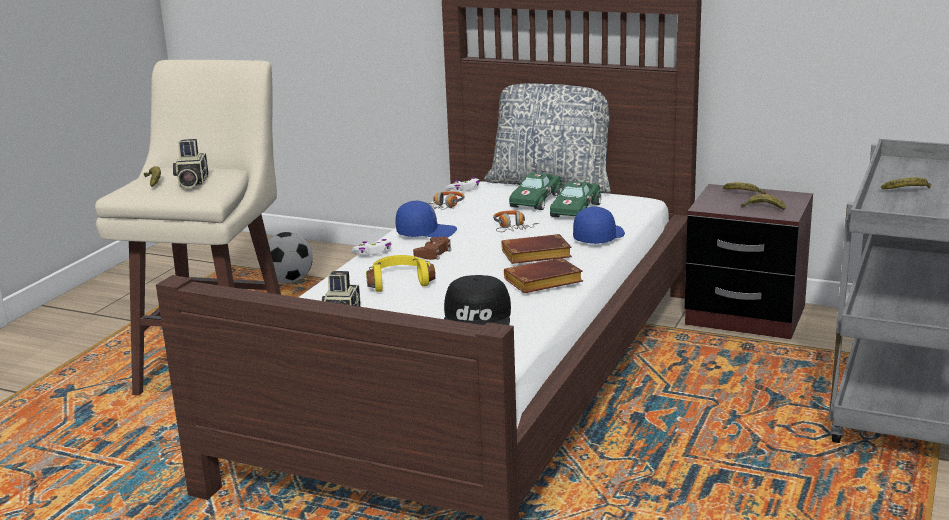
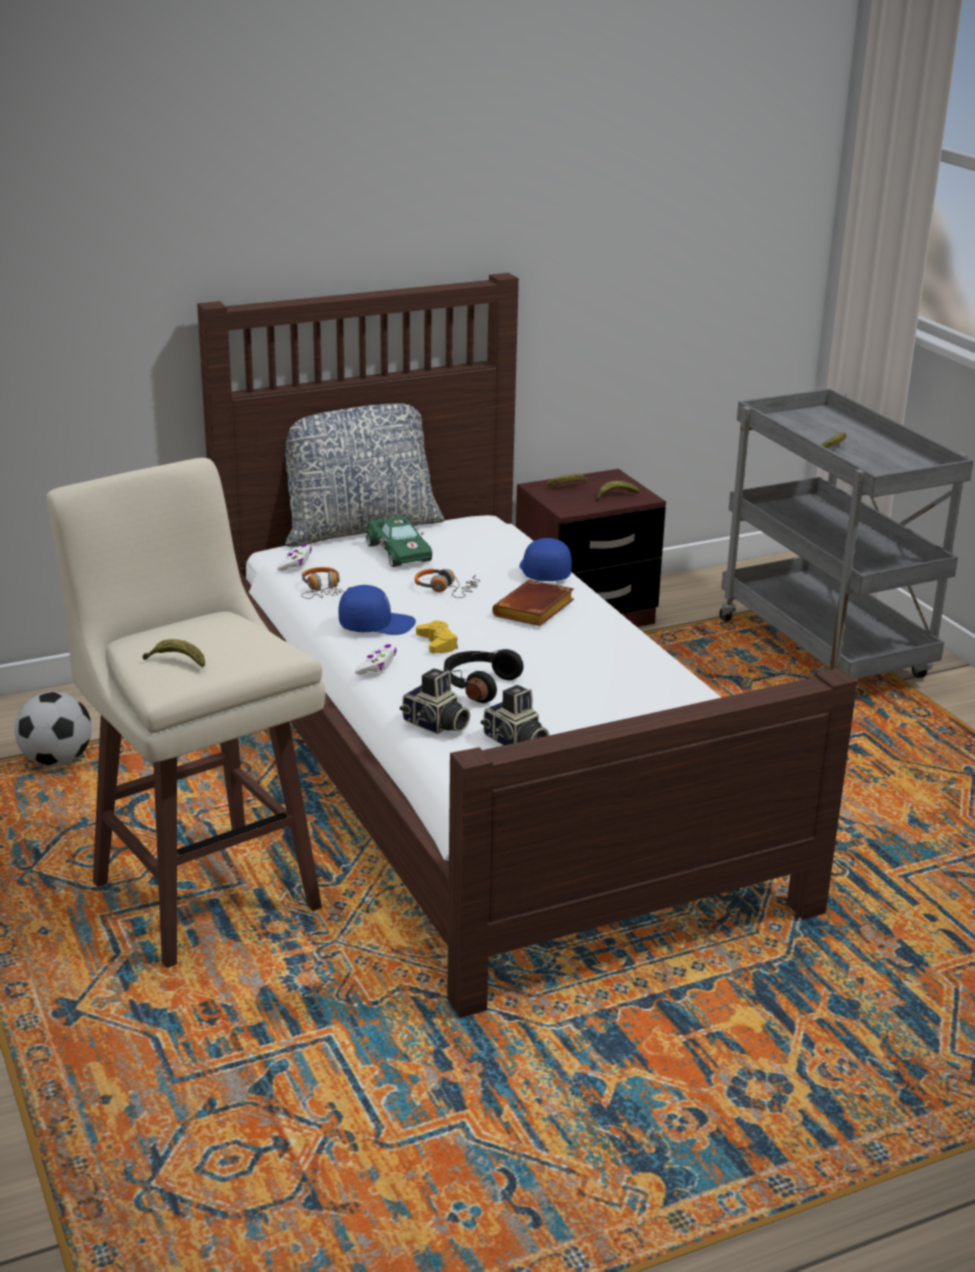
camera: 50 degrees left, 5 degrees up
camera [173,139,208,188] -> camera moved to [400,668,470,734]
yellow headphones [366,255,436,292] -> black headphones [444,649,523,703]
blue cap [395,201,457,237] -> blue cap turned 45 degrees clockwise [338,585,416,635]
brown game controller [413,237,451,260] -> yellow game controller [416,620,458,653]
black cap [444,275,511,325] -> none
brown book [504,258,583,293] -> none
green toy car [550,181,601,217] -> none

